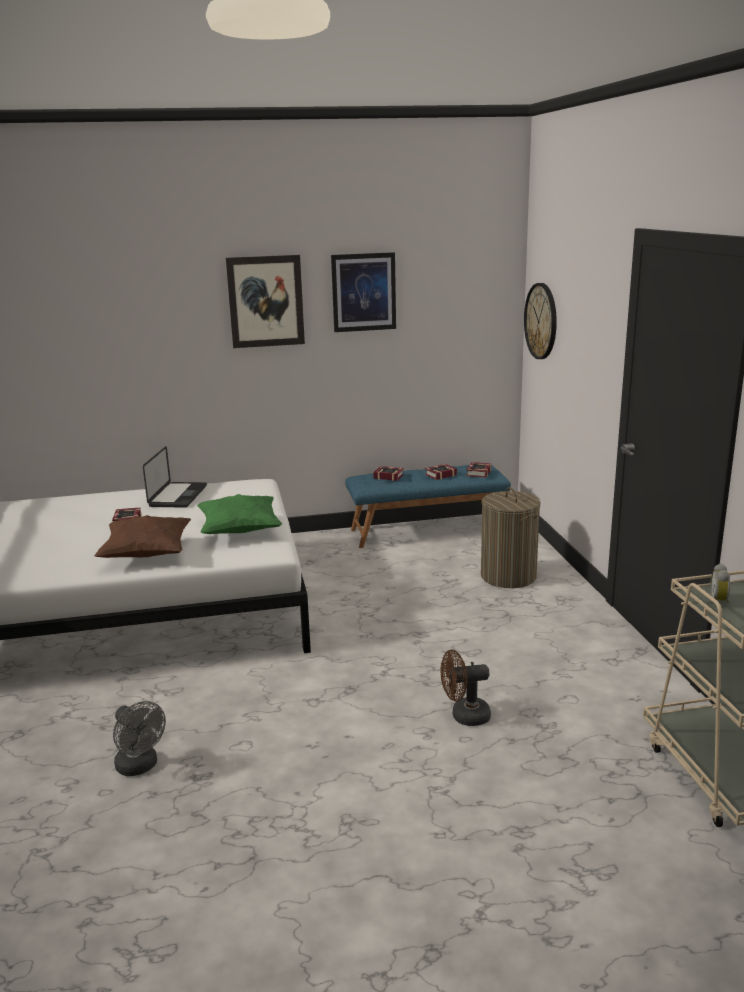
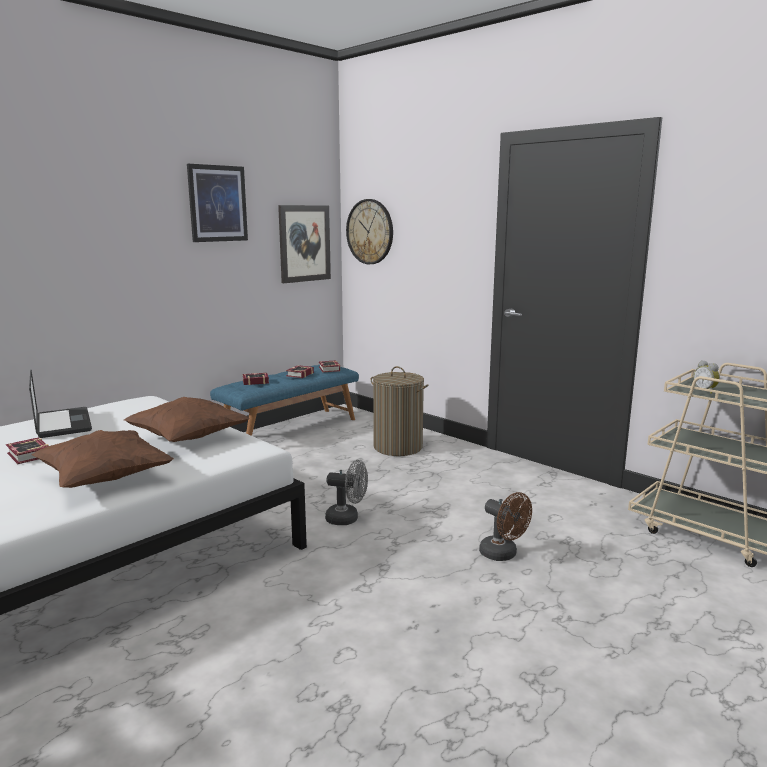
camera: 35 degrees left, 5 degrees down
grey fan [113,701,166,776] -> grey fan moved to [325,460,368,525]
green pillow [197,494,282,534] -> brown pillow [124,397,250,442]
picture [226,255,305,348] -> picture moved to [278,205,331,283]
brown fan [441,650,491,726] -> brown fan turned 90 degrees counterclockwise [479,492,532,561]

